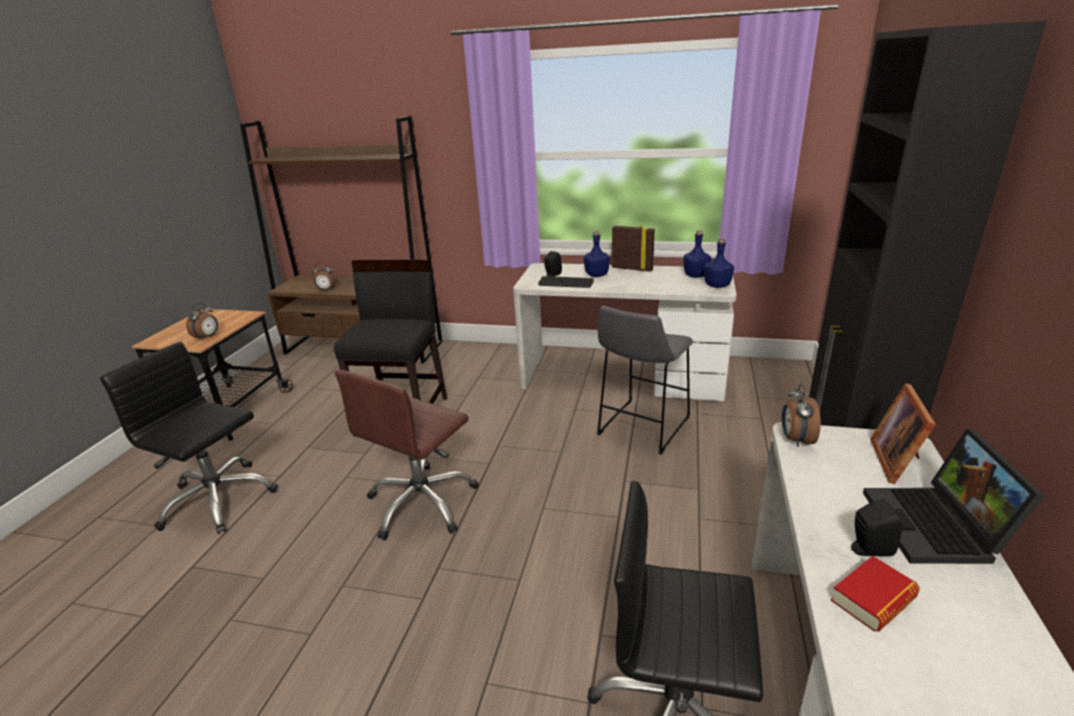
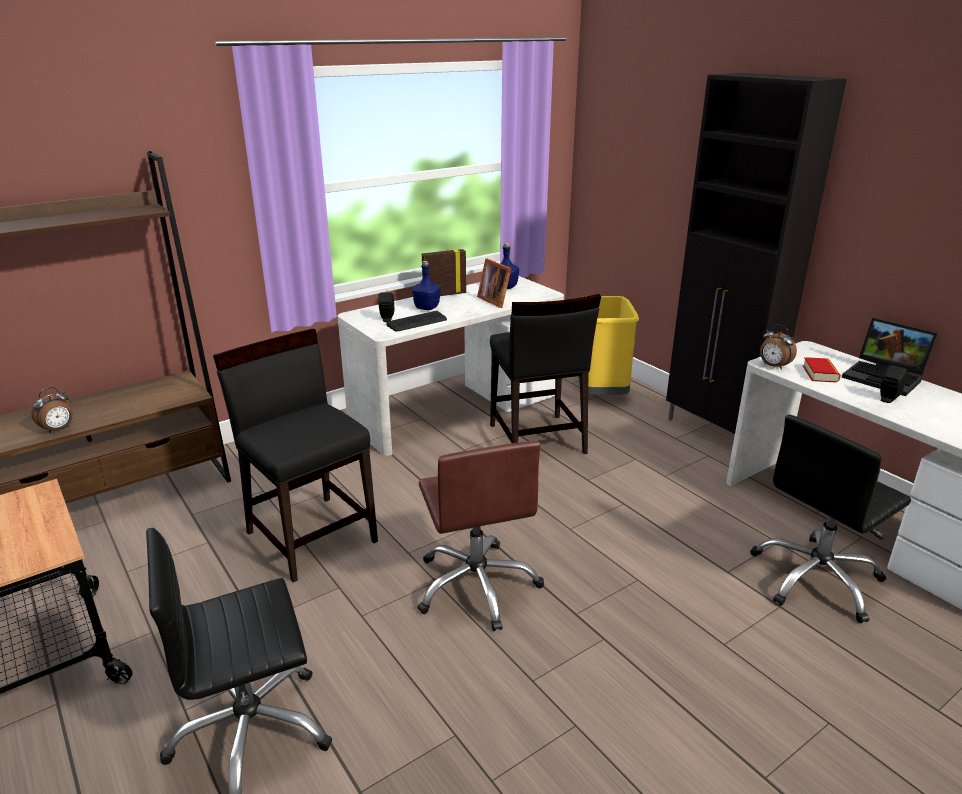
camera: 50 degrees left, 0 degrees up
alarm clock [186,302,218,341] -> none
grey stool [597,306,693,454] -> black chair [490,294,601,454]
blue bottle [704,238,734,288] -> none
book [831,556,920,632] -> book moved to [803,357,840,383]
picture frame [870,383,936,484] -> picture frame moved to [477,259,511,308]
none -> yellow trash can [578,296,639,395]

